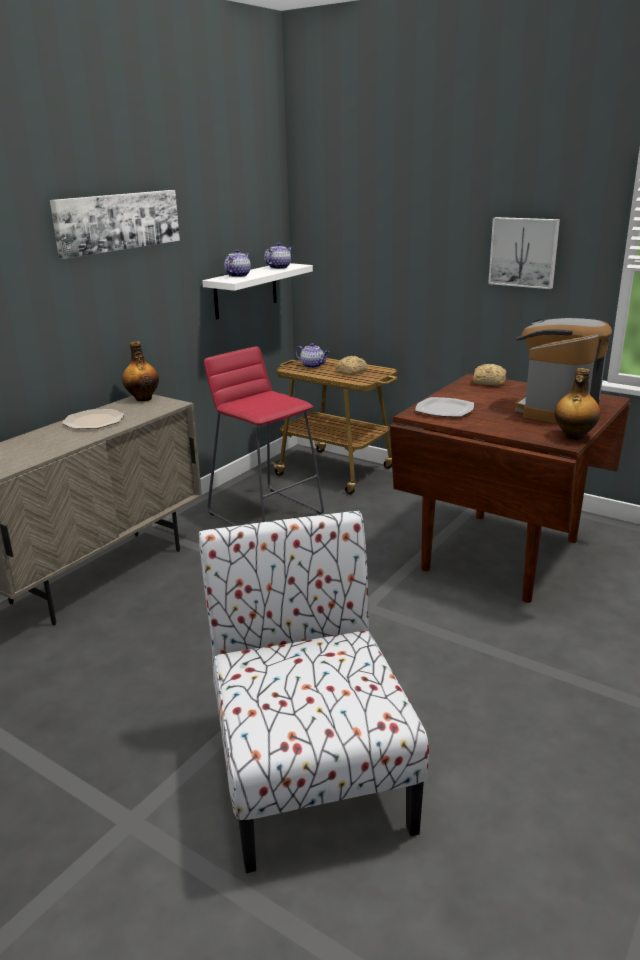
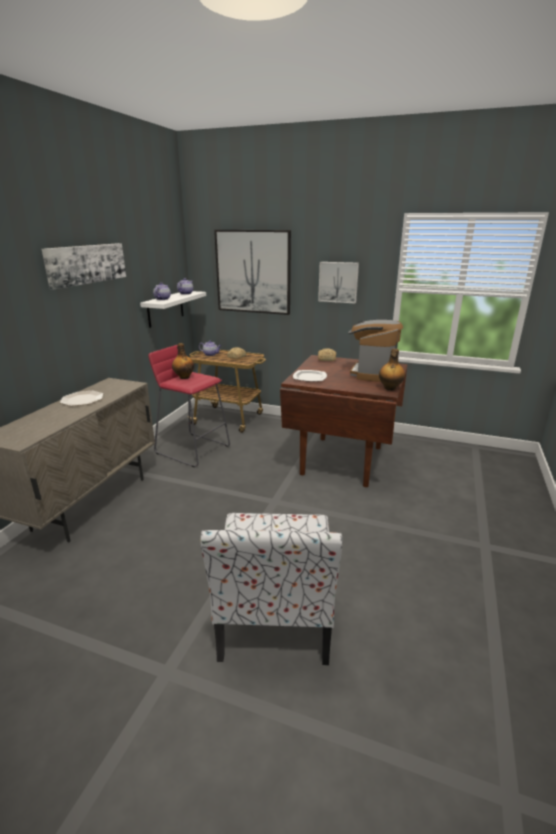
camera: 15 degrees left, 0 degrees up
bottle [122,341,159,401] -> bottle moved to [172,343,194,379]
chair [199,511,429,873] -> chair turned 150 degrees counterclockwise [200,513,342,665]
none -> picture [214,230,291,315]

